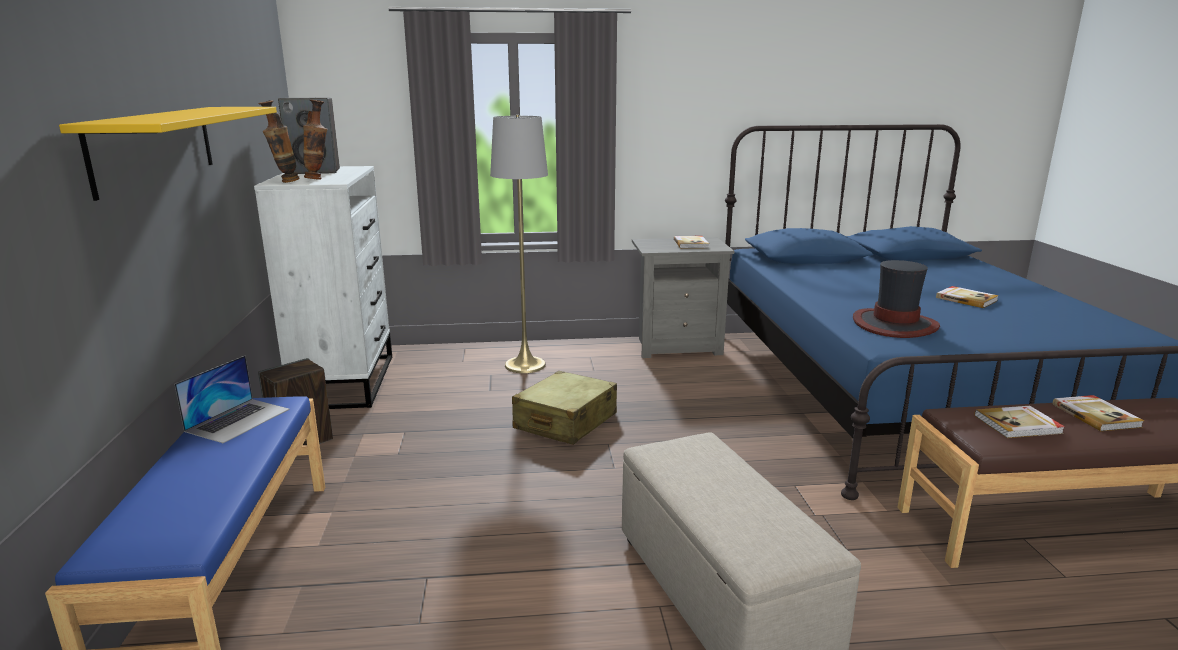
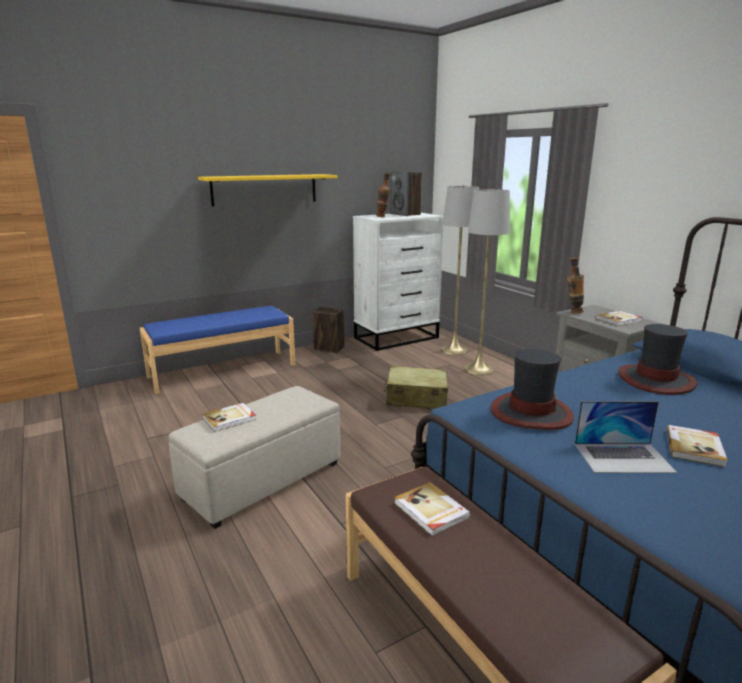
camera: 65 degrees right, 0 degrees up
laptop [174,356,290,443] -> laptop moved to [575,401,677,473]
vase [258,100,300,183] -> vase moved to [567,257,584,313]
book [1053,395,1144,431] -> book moved to [202,403,257,432]
none -> grey floor lamp [441,185,479,355]
none -> hat [618,324,698,395]

